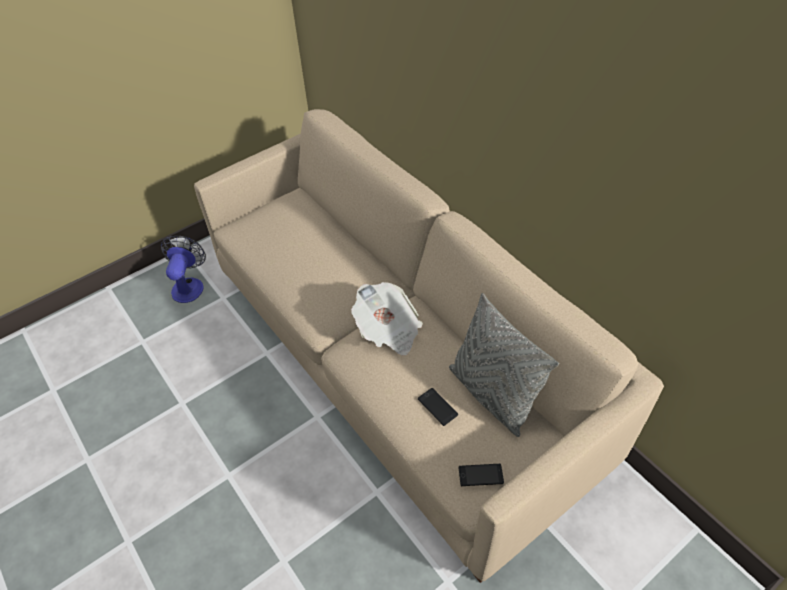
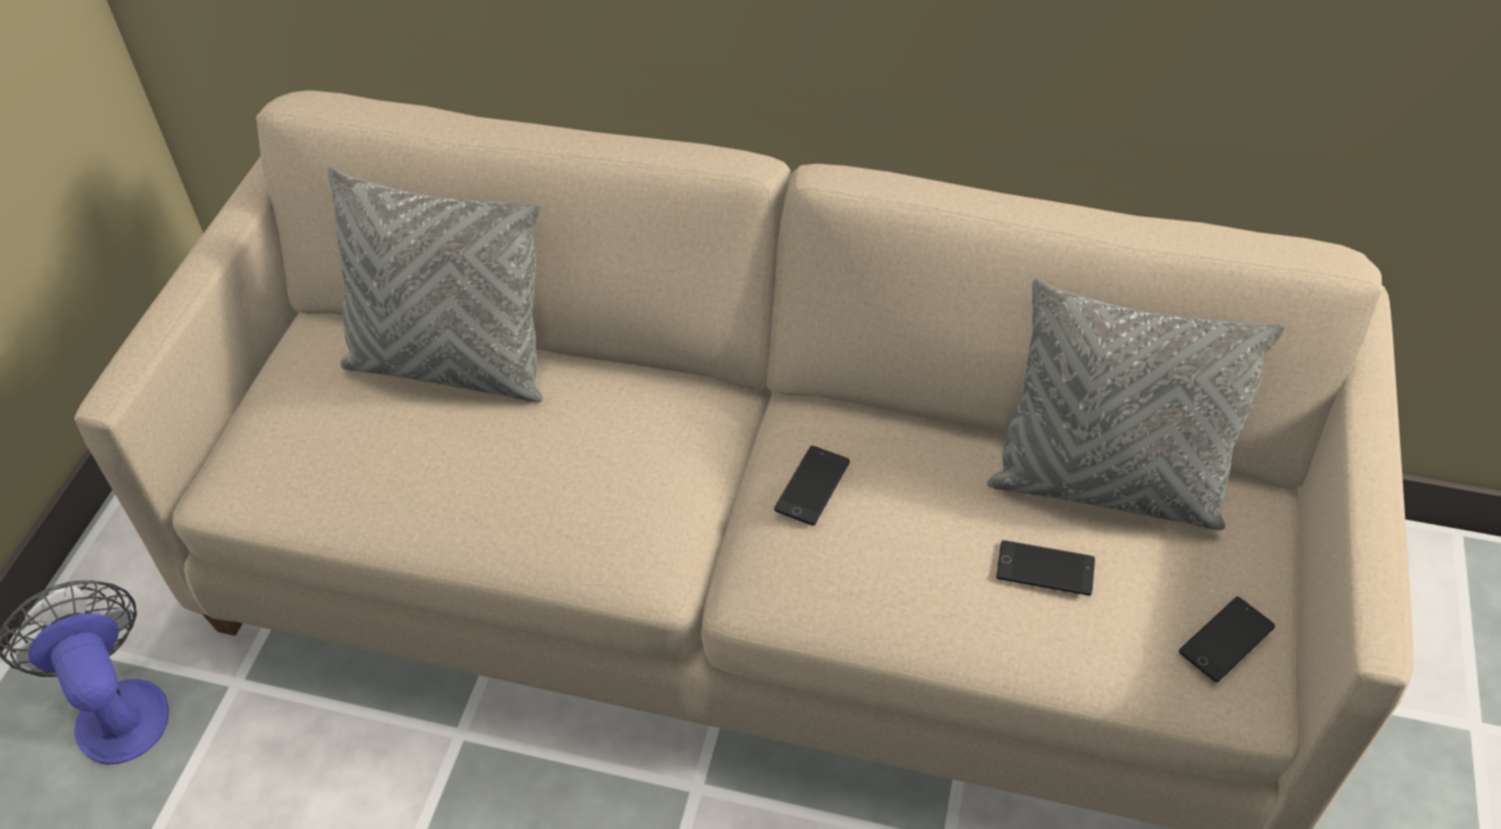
camera: 40 degrees left, 0 degrees up
newspaper [351,282,423,356] -> phone [774,446,850,526]
none -> grey pillow [328,167,543,402]

